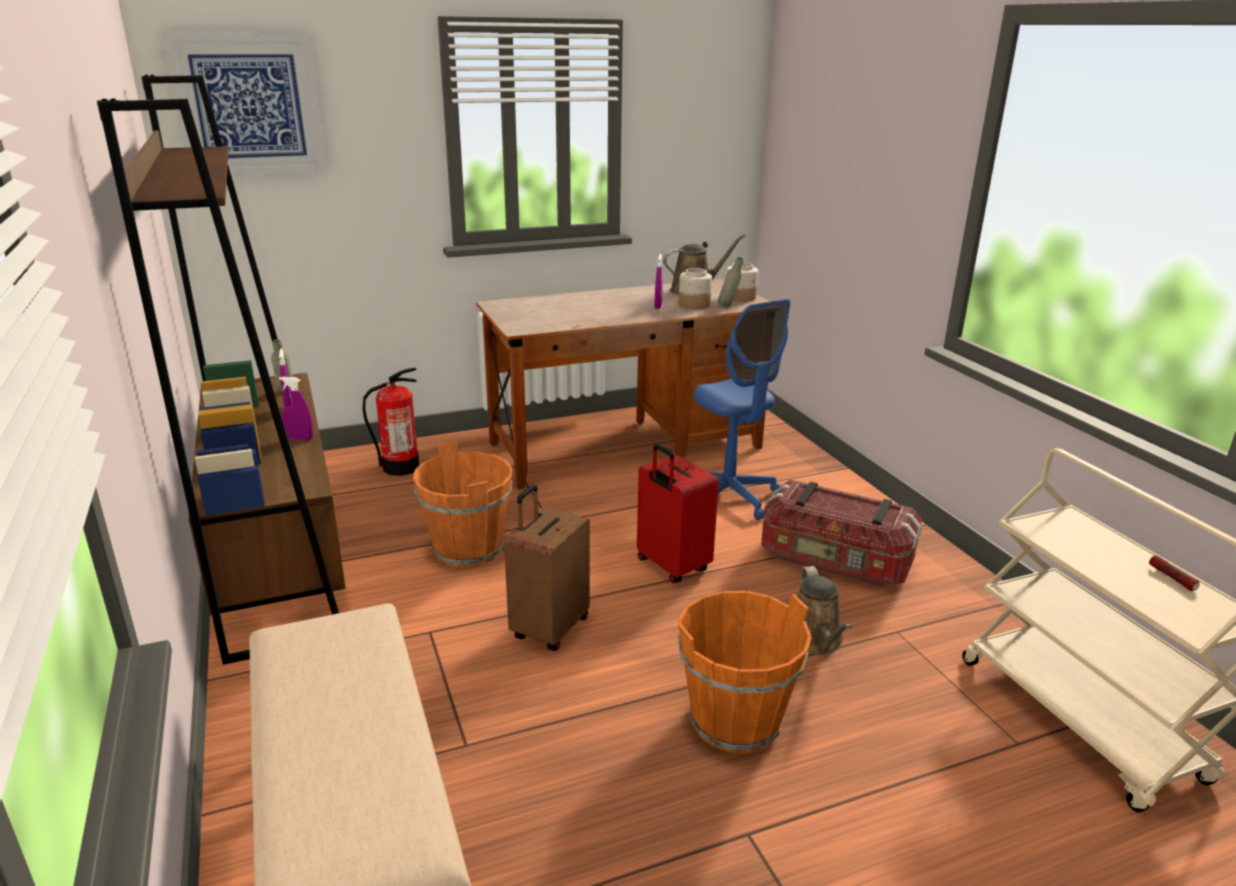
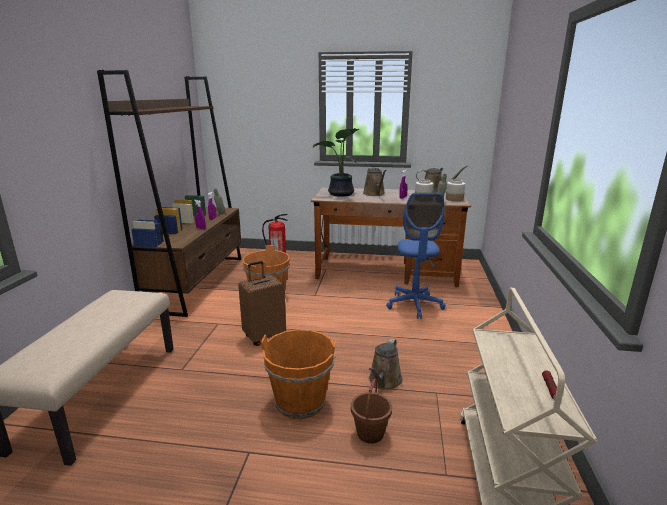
camera: 30 degrees right, 5 degrees down
picture [162,32,327,176] -> none
red suitcase [637,444,719,583] -> none
storage box [761,480,922,588] -> none
none -> potted plant [313,128,359,197]
none -> brown bucket [351,379,392,444]
none -> brown watering can [363,168,386,196]

